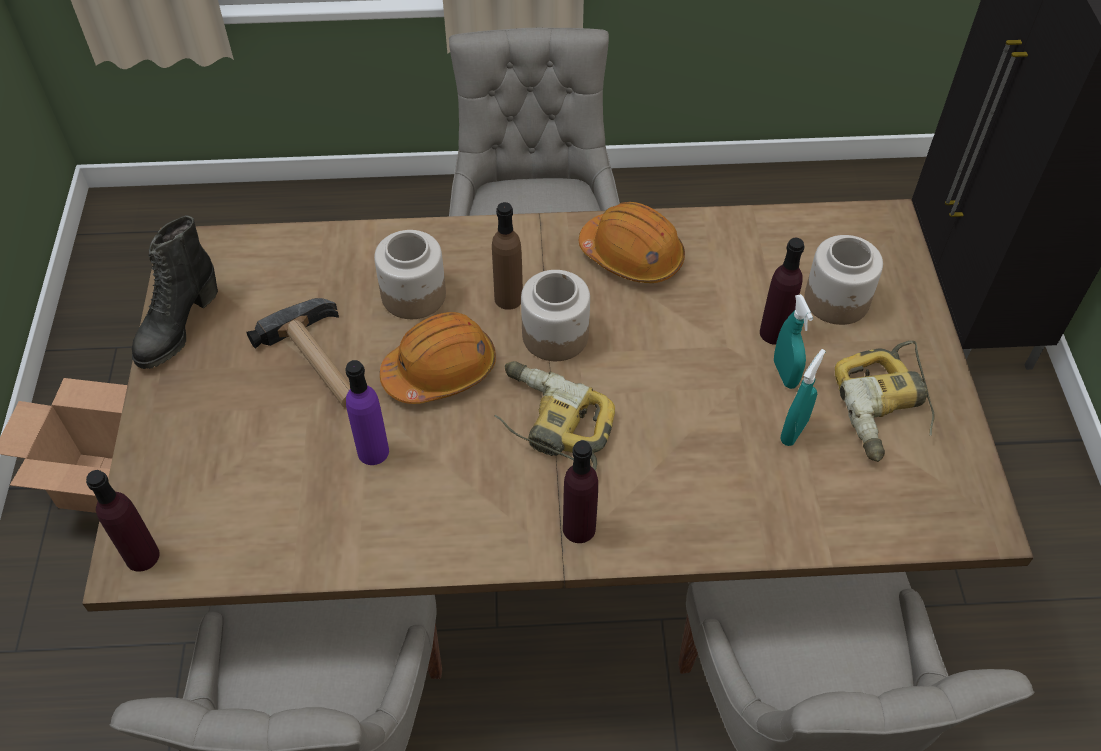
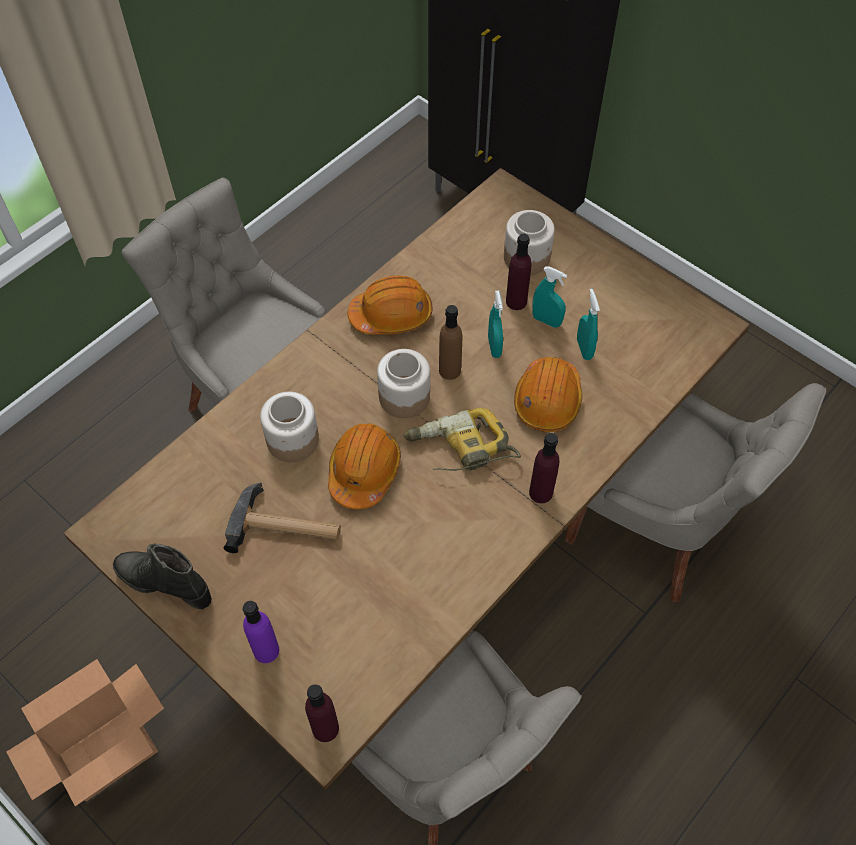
camera: 45 degrees left, 5 degrees up
black boot [132,215,218,369] -> black boot turned 135 degrees clockwise [113,544,212,609]
purple bottle [345,360,389,465] -> purple bottle moved to [243,601,279,663]
brown bottle [492,202,523,310] -> brown bottle moved to [439,305,462,380]
power drill [835,341,935,462] -> none
none -> turquoise spray bottle [488,291,503,358]
none -> orange hard hat [514,357,582,432]

